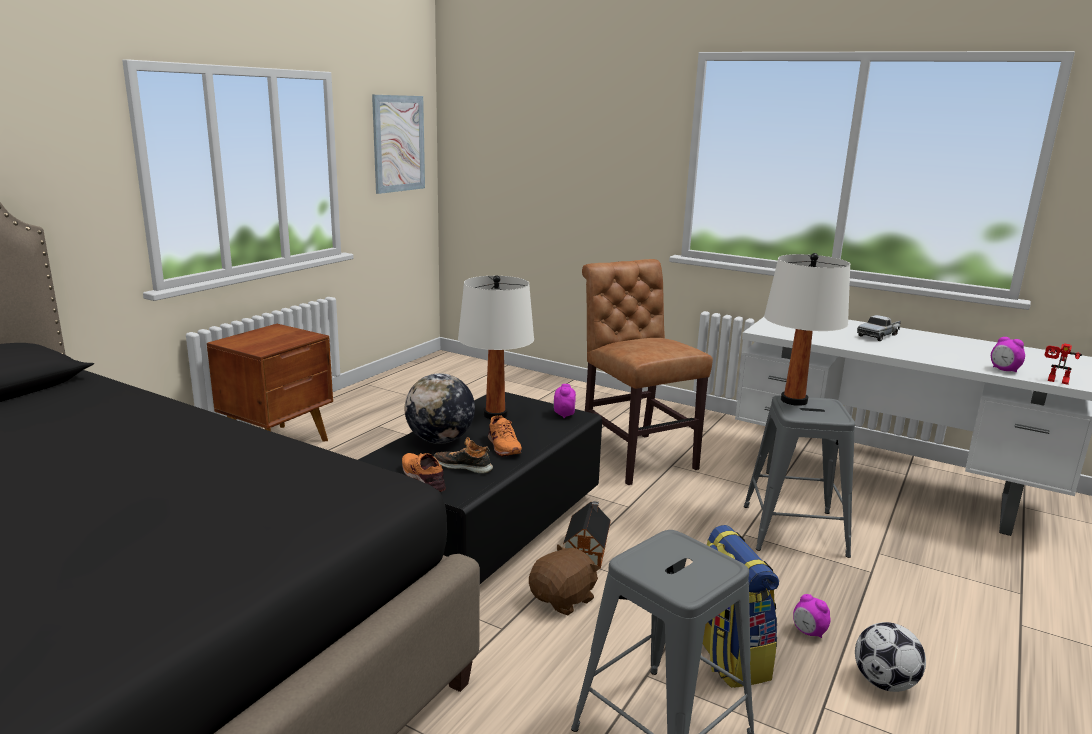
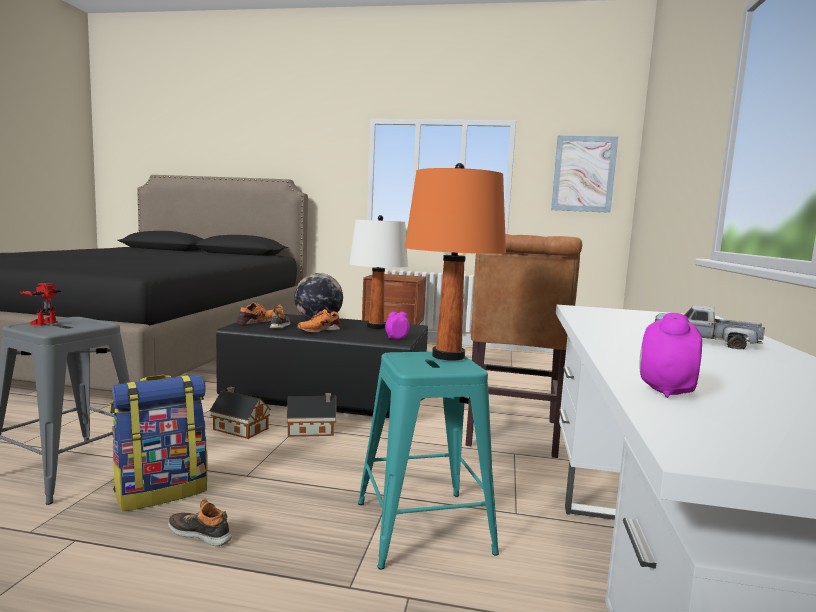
camera: 70 degrees right, 10 degrees down
brown plush toy [529,544,600,615] -> toy house [210,387,271,439]
brown chair [582,259,713,485] -> brown chair turned 150 degrees clockwise [466,234,582,458]
grey stool [744,396,855,558] -> turquoise stool [358,352,499,570]
white table lamp [764,253,850,406] -> orange table lamp [404,163,506,361]
alarm clock [793,594,831,638] -> shoe [168,499,232,546]
football [855,622,926,692] -> none
toy robot [1045,343,1082,385] -> toy robot moved to [19,283,61,326]

